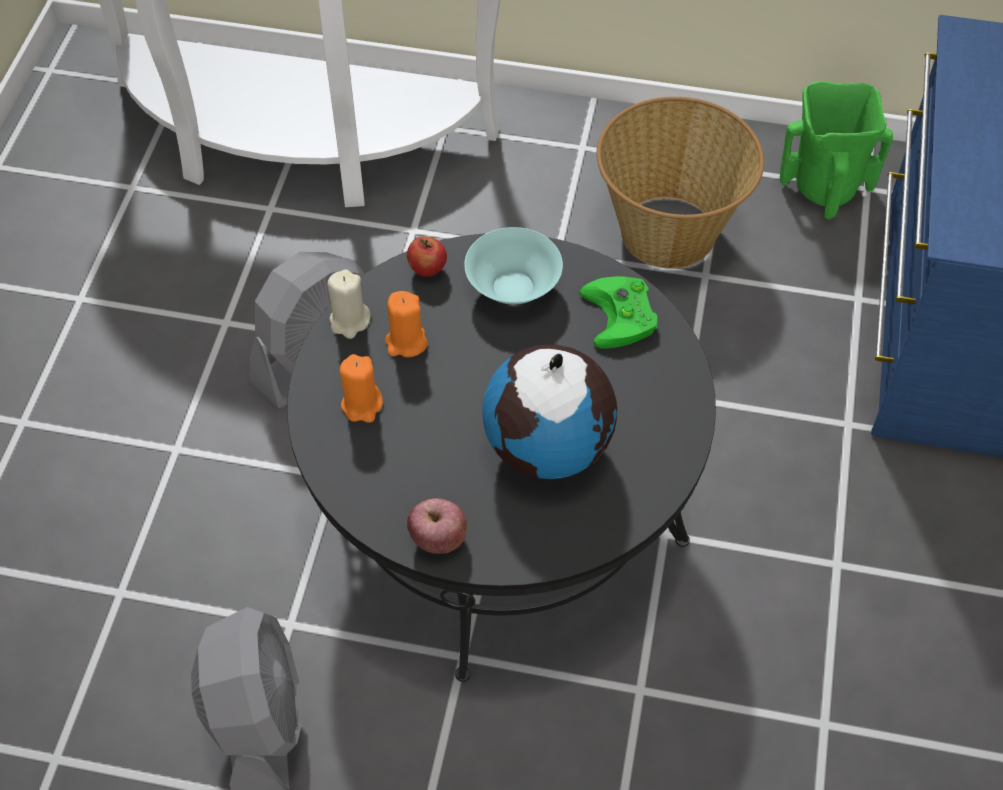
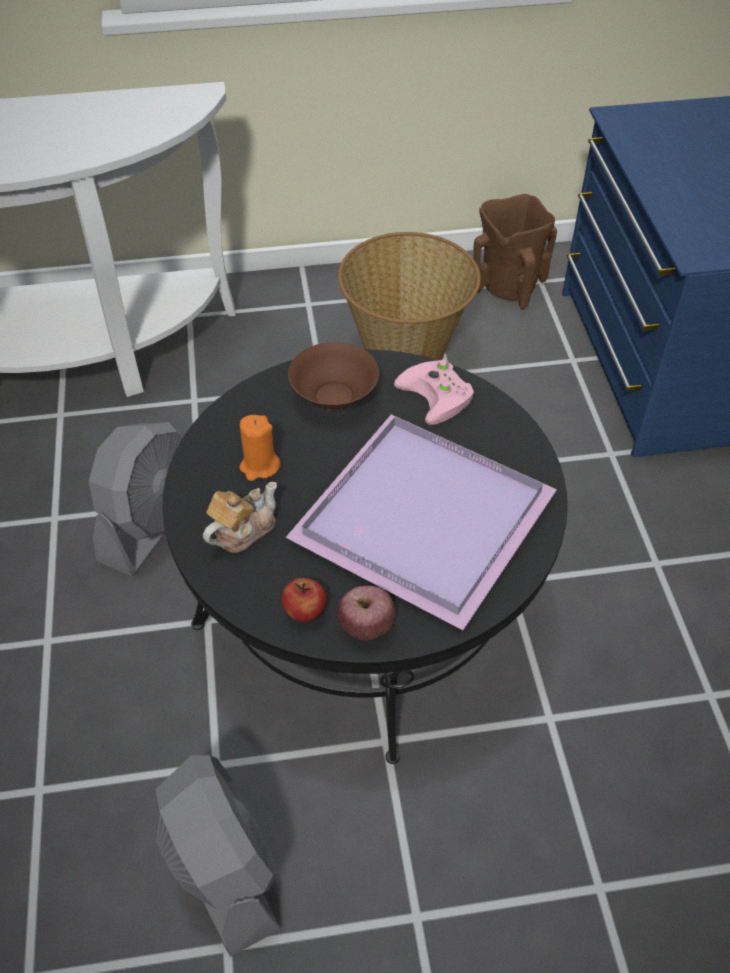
camera: 20 degrees left, 5 degrees down
beige candle [327,269,371,339] -> none
orange candle [340,354,383,423] -> teapot [203,481,277,553]
apple [407,236,447,277] -> apple moved to [282,578,327,622]
turquoise bowl [464,227,563,304] -> brown bowl [288,342,379,410]
globe [482,344,617,479] -> purple tray [285,414,557,630]
green game controller [580,276,658,349] -> pink game controller [394,360,474,425]
green vase [780,81,893,220] -> brown vase [474,194,557,309]

